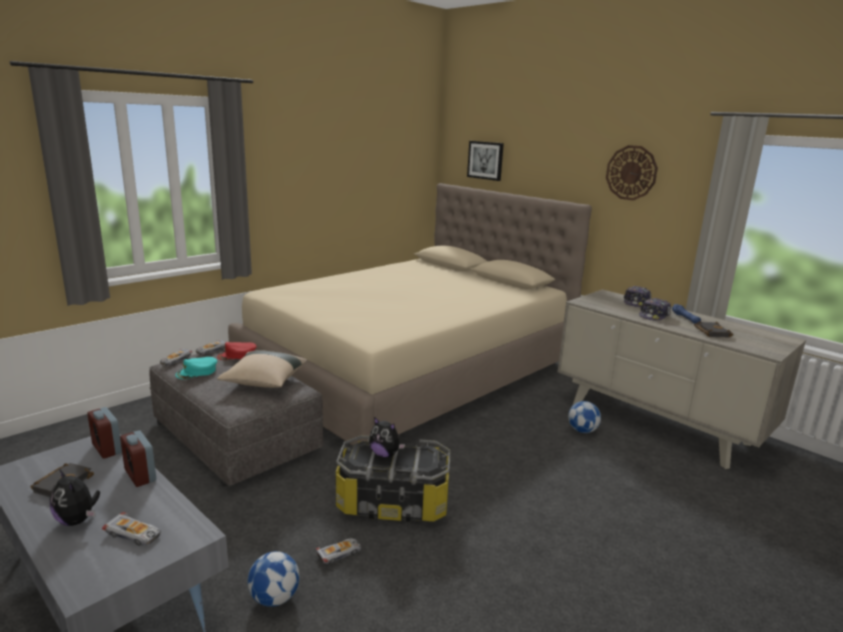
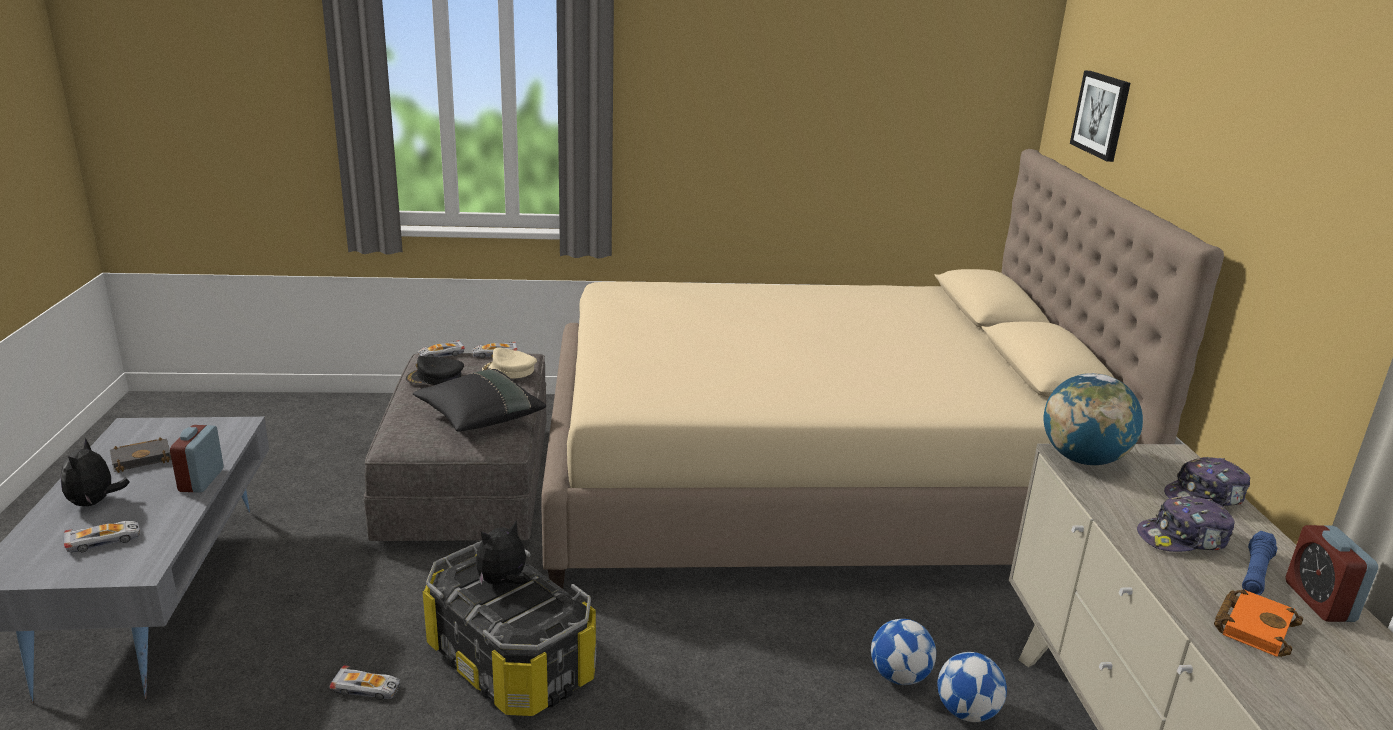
camera: 40 degrees right, 5 degrees up
alarm clock [87,407,122,459] -> alarm clock moved to [1286,525,1378,622]
toy car [102,512,161,546] -> toy car turned 90 degrees counterclockwise [64,521,140,553]
turquoise cap [175,357,217,379] -> black cap [406,356,464,385]
red cap [217,342,257,360] -> beige cap [482,347,537,379]
beige pillow [217,350,307,388] -> black pillow [413,369,546,431]
football [247,551,300,607] -> football moved to [871,619,936,685]
plush toy [369,417,405,458] -> plush toy turned 75 degrees clockwise [476,520,529,585]
wall clock [606,145,658,200] -> none
black book [694,321,733,338] -> orange book [1214,590,1303,657]
none -> globe [1044,373,1143,465]

